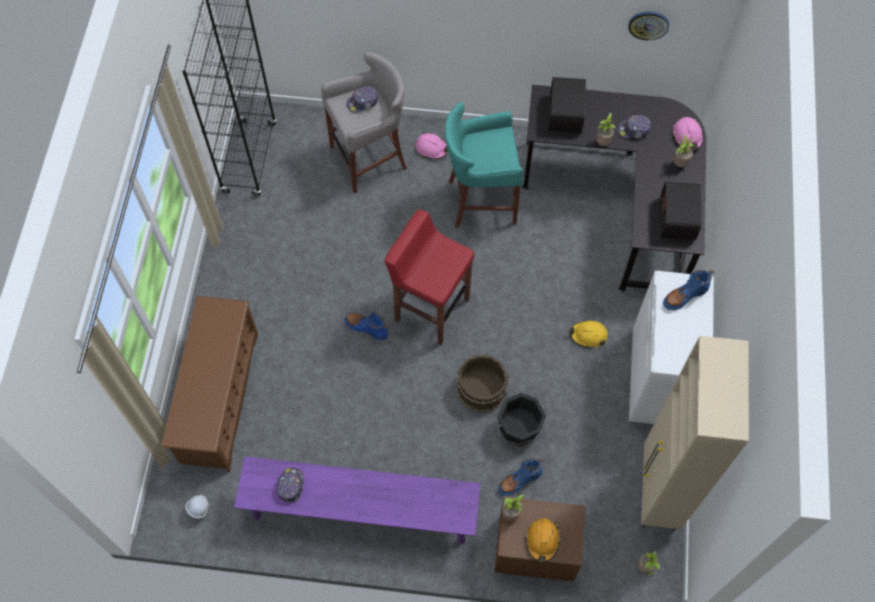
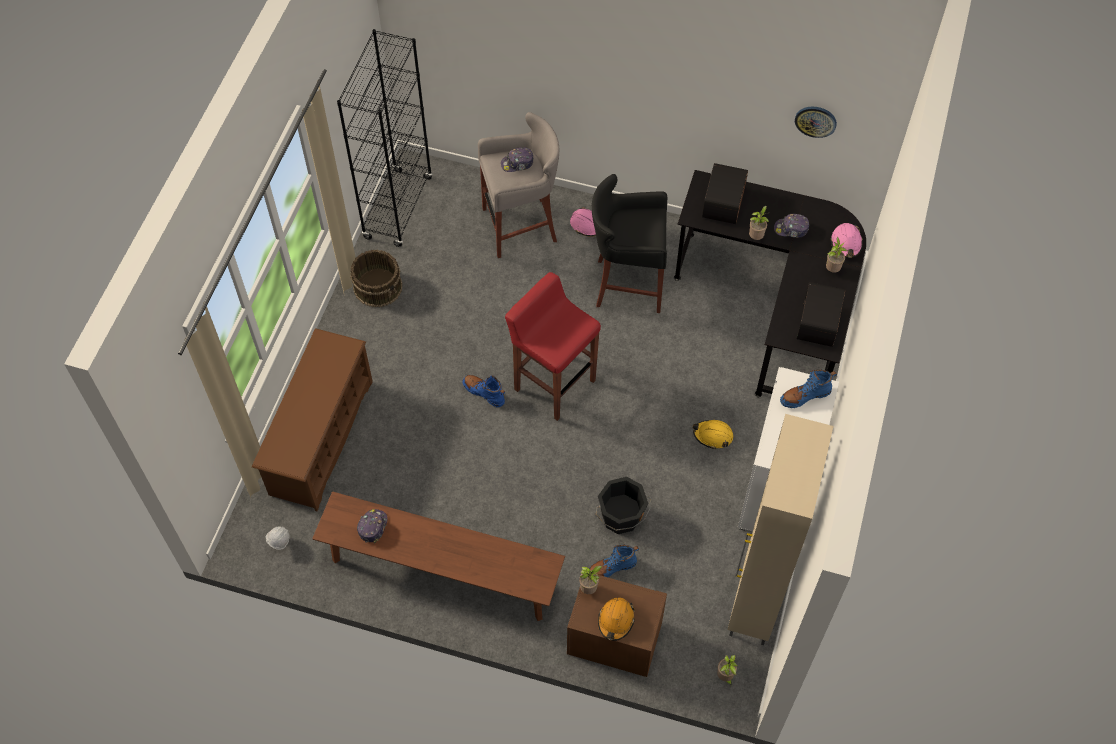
camera: 10 degrees right, 5 degrees down
purple bench [234,456,481,545] -> brown bench [312,491,565,621]
turquoise stool [445,102,523,228] -> black stool [592,174,667,313]
brown bucket [456,354,509,413] -> brown bucket moved to [350,249,403,307]

